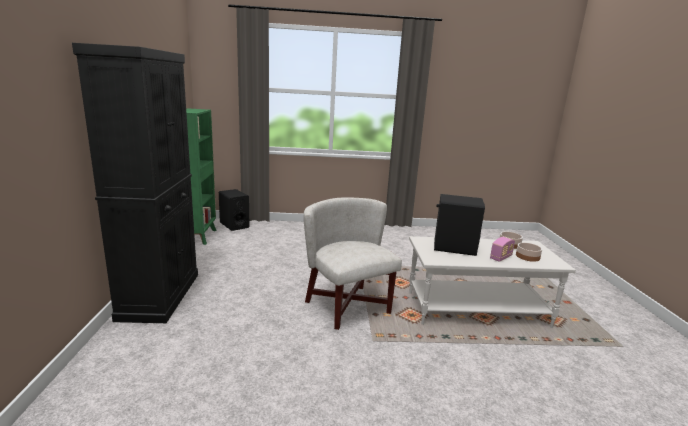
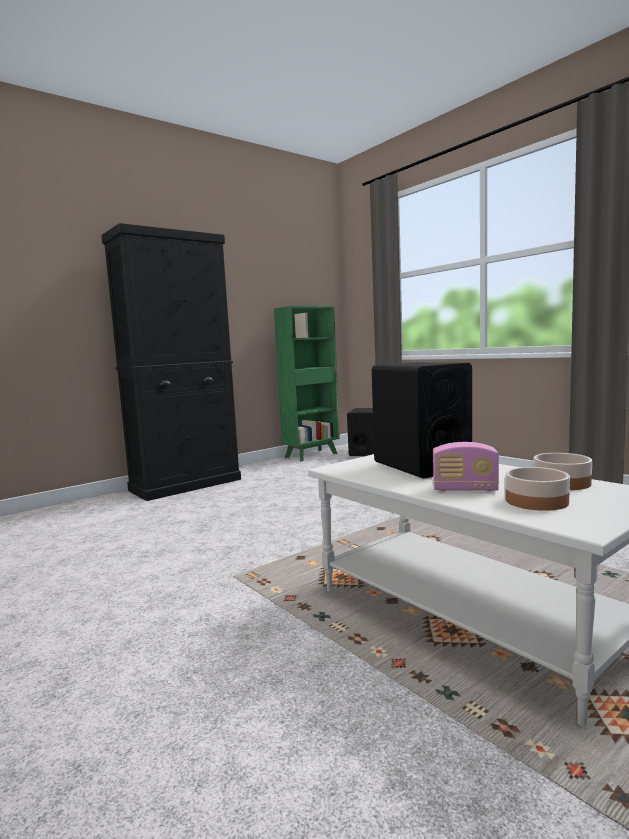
camera: 55 degrees right, 10 degrees down
white armchair [303,197,402,330] -> none

